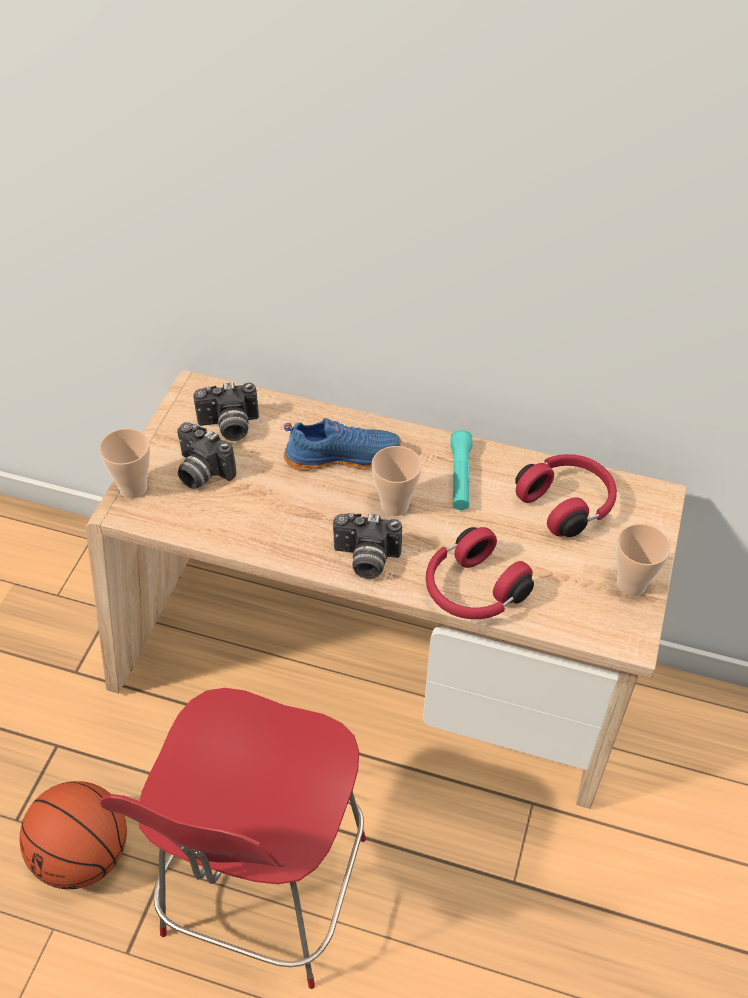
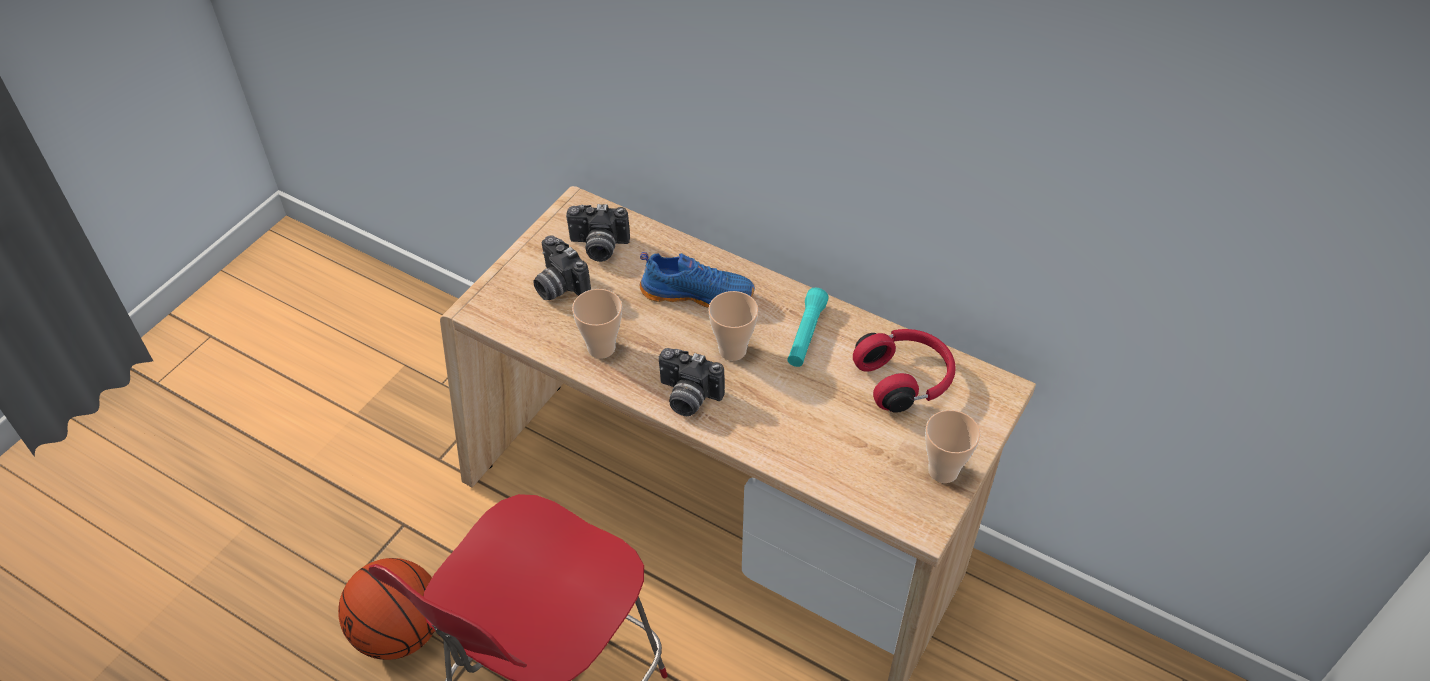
camera: 15 degrees right, 0 degrees up
cup [99,428,150,498] -> cup moved to [572,289,622,359]
red headphones [426,527,534,619] -> none

